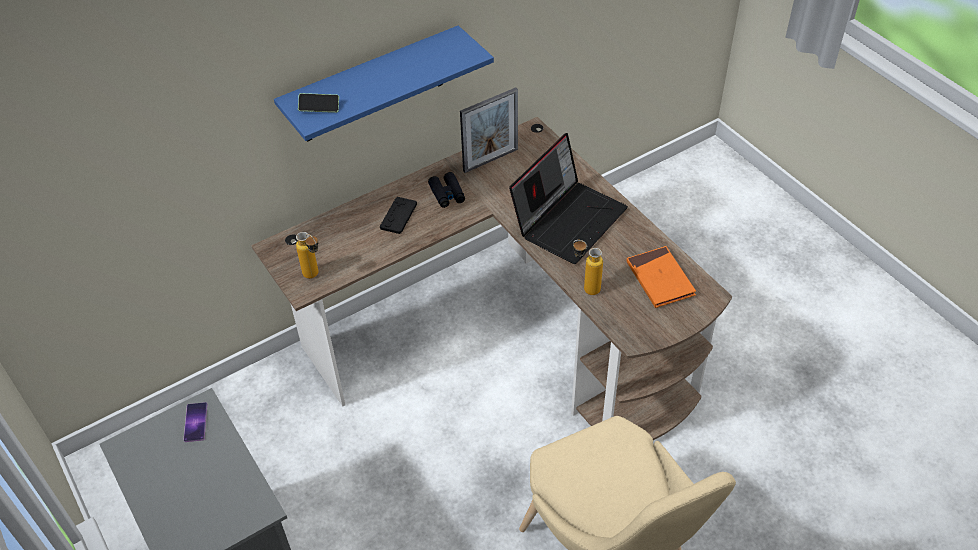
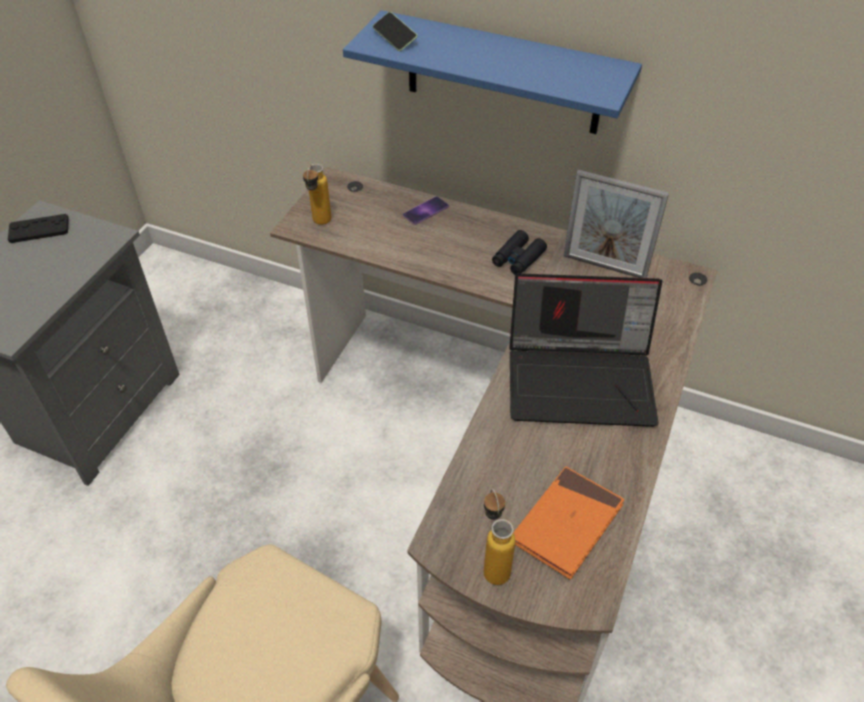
camera: 55 degrees right, 0 degrees up
phone [184,402,207,442] -> phone moved to [403,196,449,225]
black game controller [380,197,417,234] -> black game controller moved to [8,214,69,243]
bottle [573,240,603,295] -> bottle moved to [483,489,515,585]

